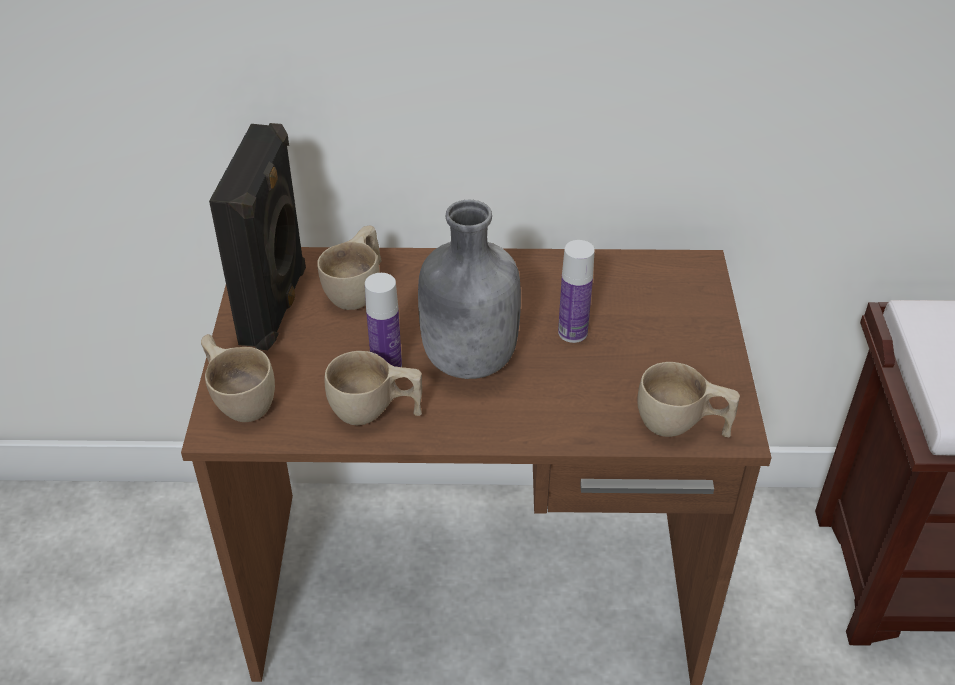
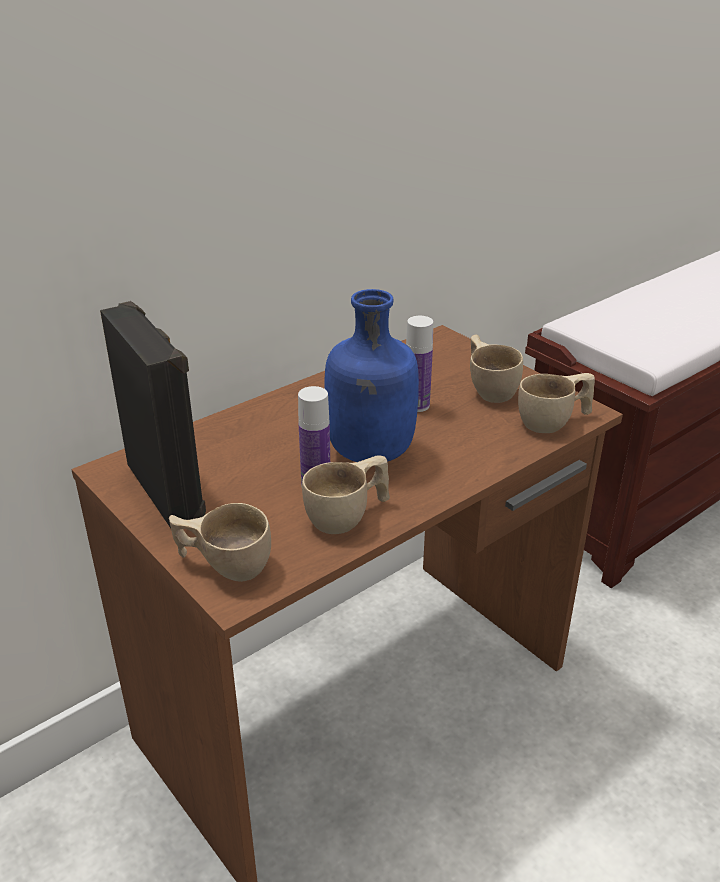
camera: 40 degrees left, 10 degrees down
beige cup [317,226,381,310] -> beige cup moved to [470,334,523,403]
grey bottle [418,200,521,379] -> blue bottle [324,289,419,462]

